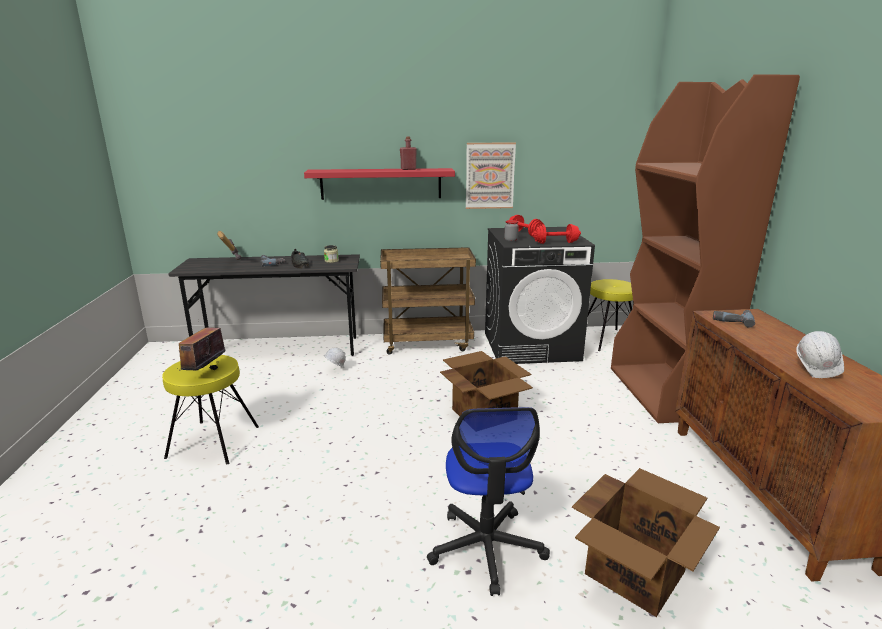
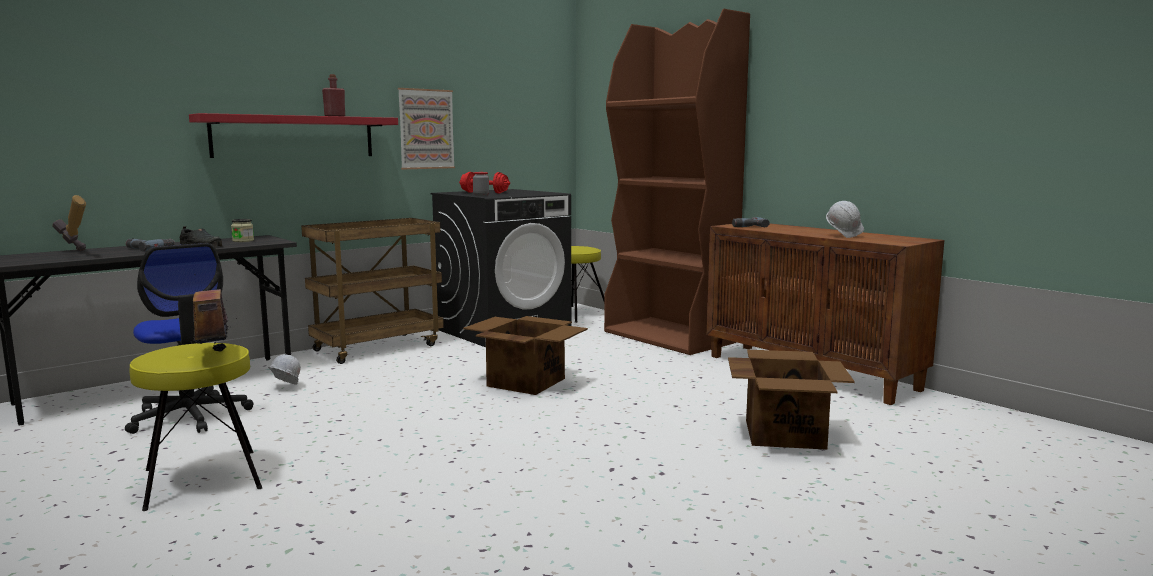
camera: 35 degrees left, 10 degrees down
office chair [427,407,550,596] -> office chair moved to [125,243,254,434]
red dumbbell [532,224,581,244] -> none

